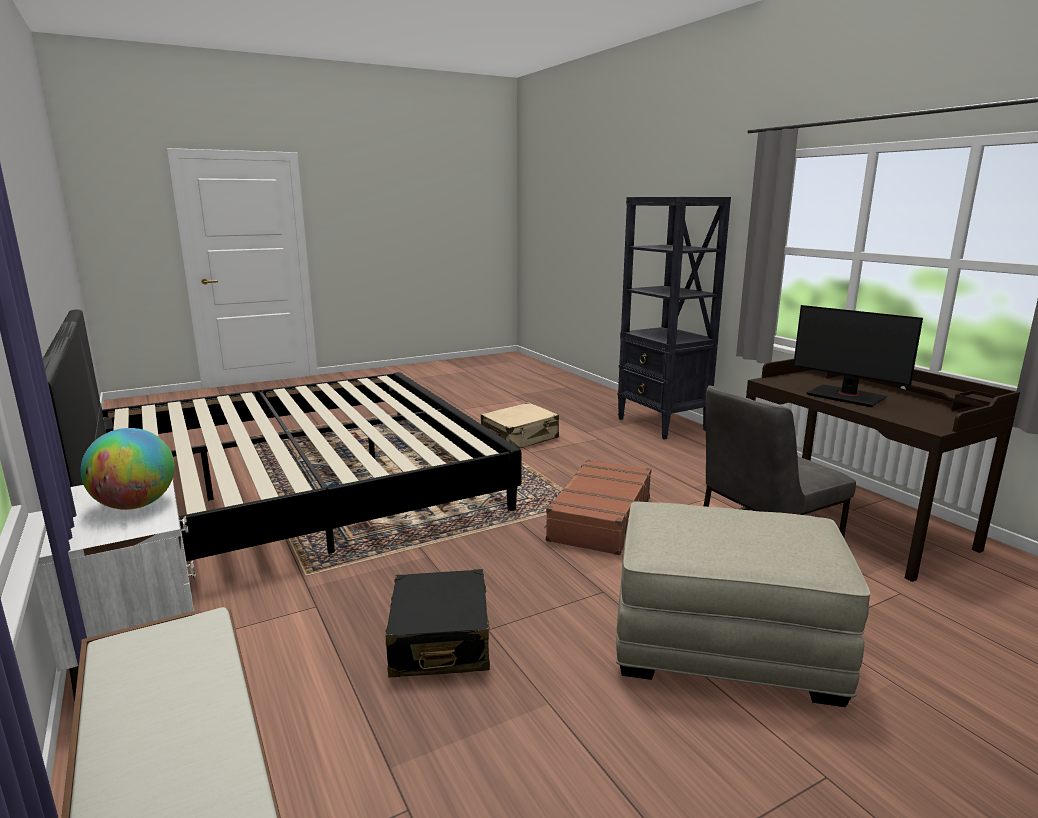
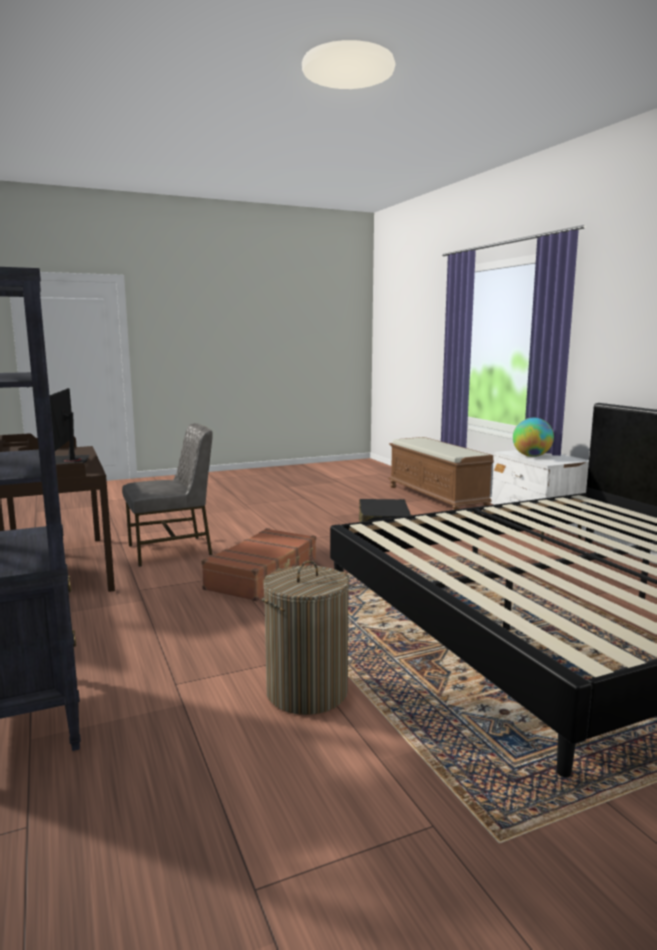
camera: 175 degrees left, 5 degrees down
beige suitcase [481,402,559,449] -> laundry basket [261,560,349,715]
beige ottoman [616,501,871,707] -> none
monitor [793,305,923,407] -> monitor turned 150 degrees counterclockwise [50,388,89,464]

